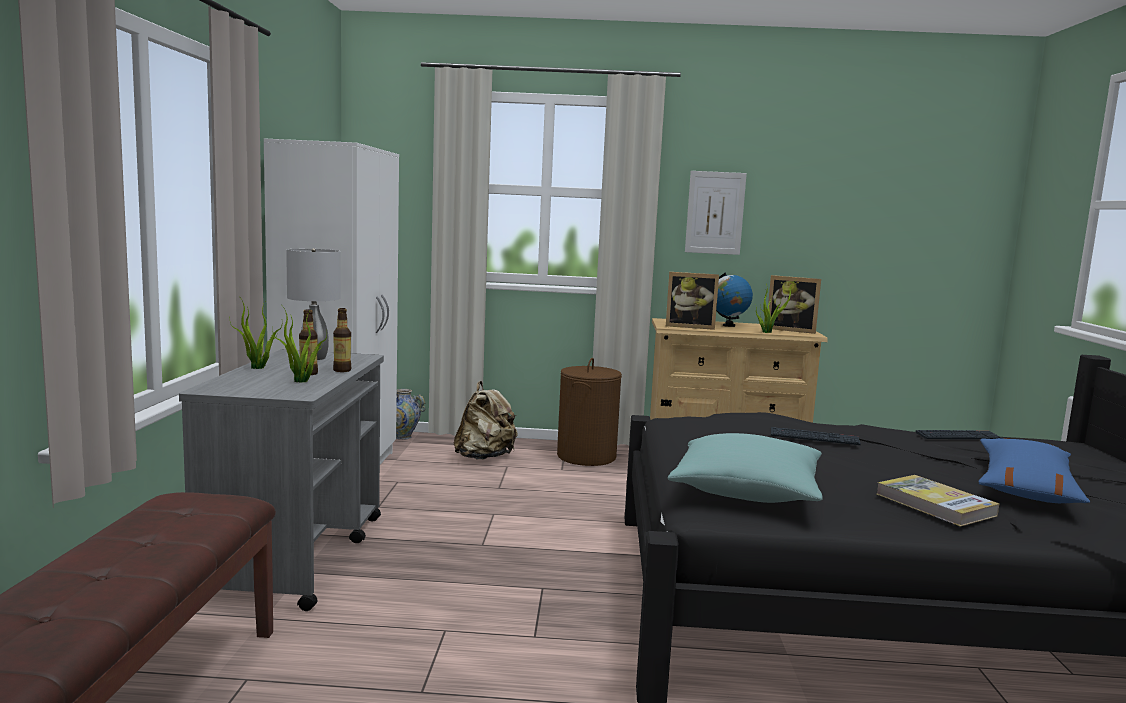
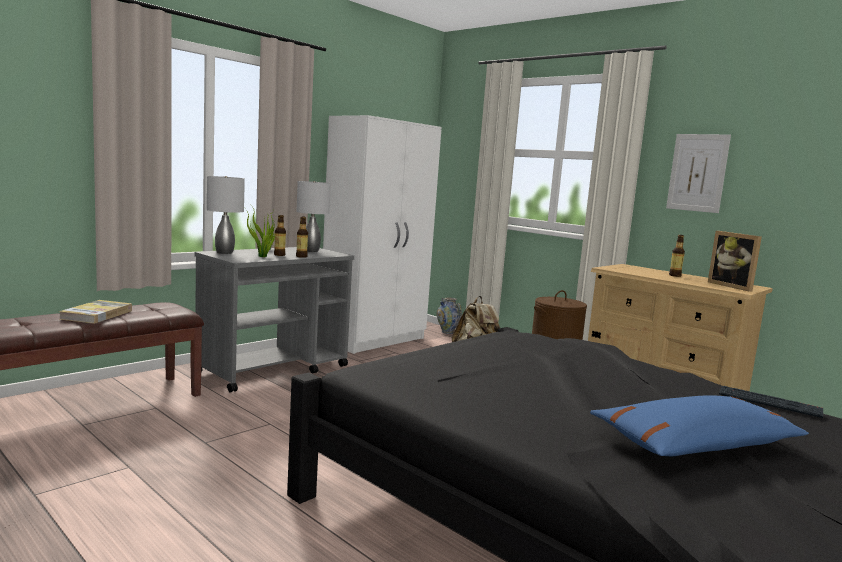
camera: 40 degrees right, 0 degrees up
picture frame [666,272,719,330] -> none
turquoise pillow [668,433,823,503] -> none
globe [716,272,753,327] -> bottle [669,235,685,277]
potted plant [756,283,793,333] -> none
keyboard [771,427,861,445] -> none
book [877,475,999,527] -> book moved to [59,300,132,324]
none -> grey table lamp [207,176,245,254]

